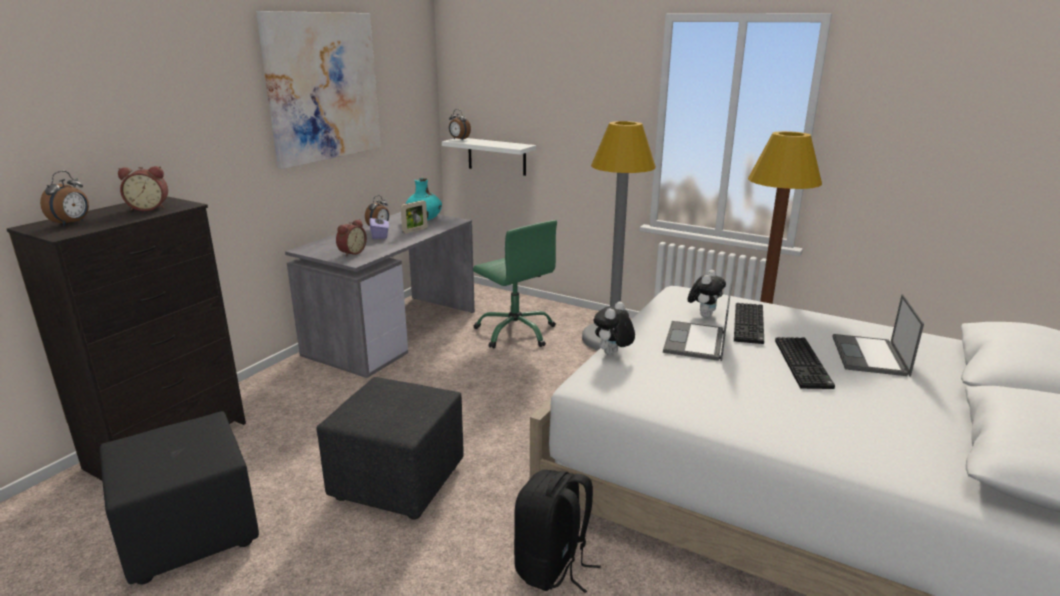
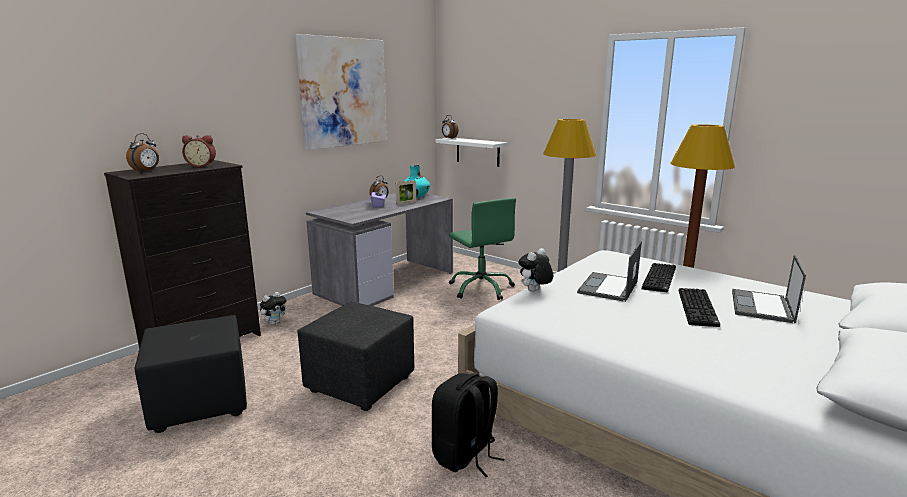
camera: 10 degrees right, 5 degrees down
alarm clock [336,219,367,257] -> none
plush toy [687,270,726,318] -> plush toy moved to [260,292,288,325]

